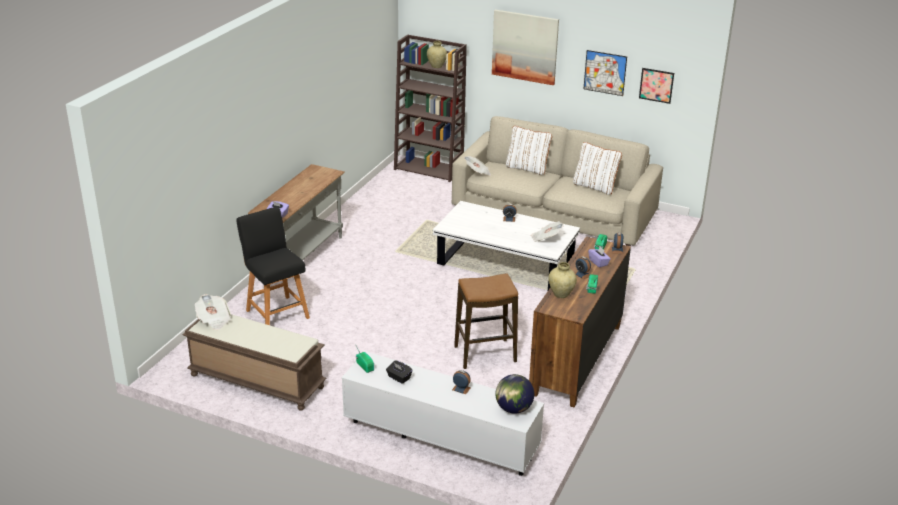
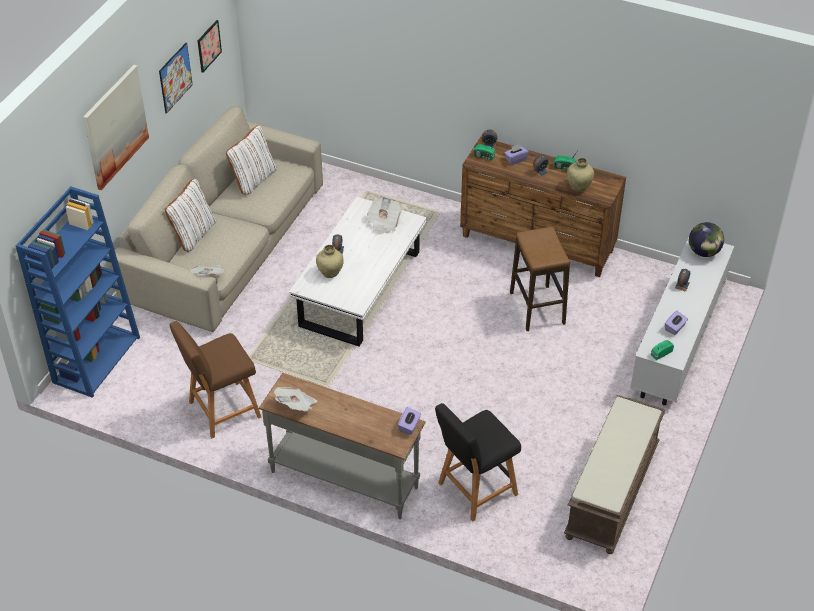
camera: 90 degrees left, 15 degrees up
newspaper [195,294,232,330] -> newspaper moved to [274,387,318,411]
black tissue box [386,360,412,384] -> purple tissue box [665,311,688,335]
brown bookcase [394,35,467,182] -> blue bookcase [15,186,140,398]
beige vase [427,41,447,68] -> beige vase moved to [316,245,344,278]
none -> brown stool [169,321,261,438]

